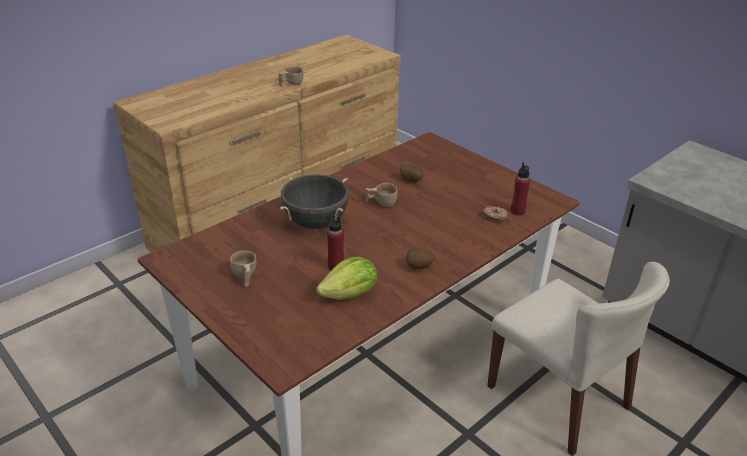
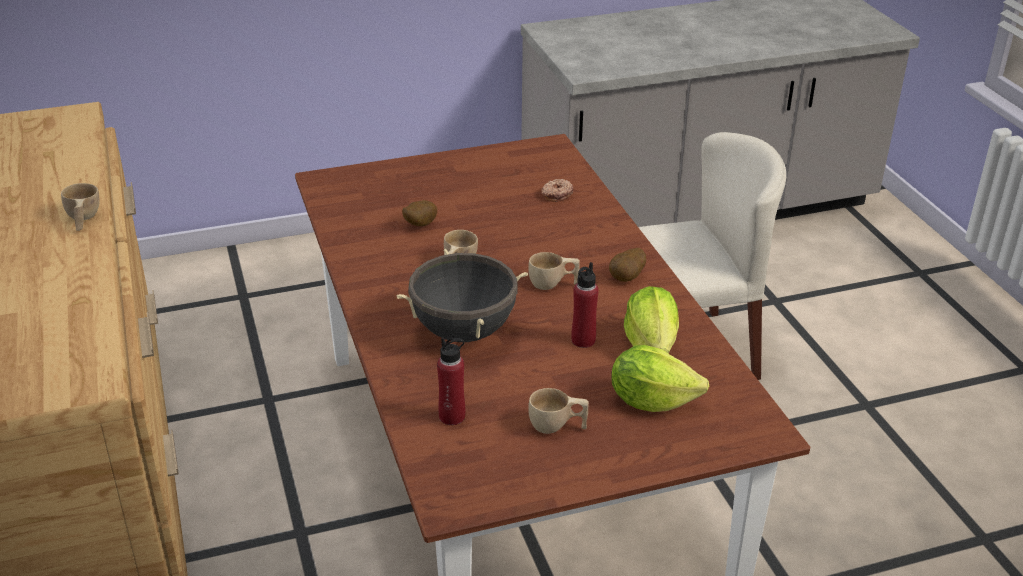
camera: 65 degrees left, 0 degrees up
red bottle [511,162,530,215] -> red bottle moved to [437,337,465,425]
none -> beige cup [528,252,580,290]
none -> lettuce [611,345,709,412]

